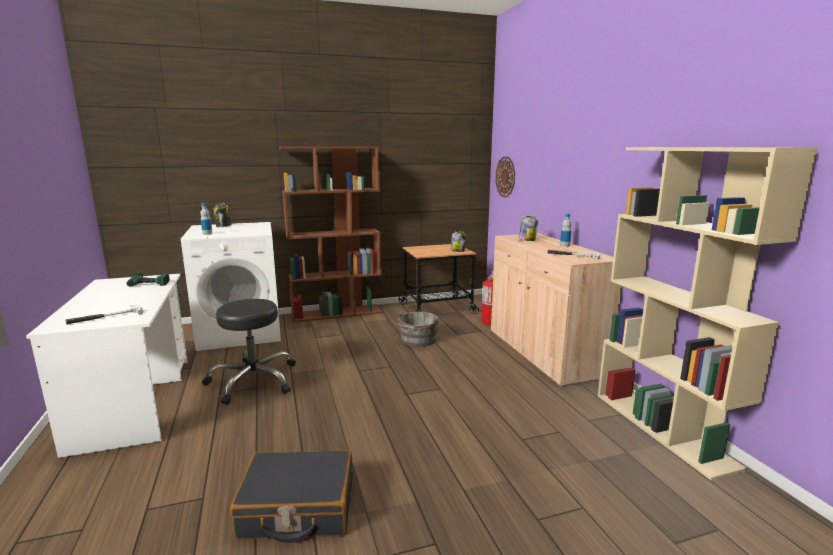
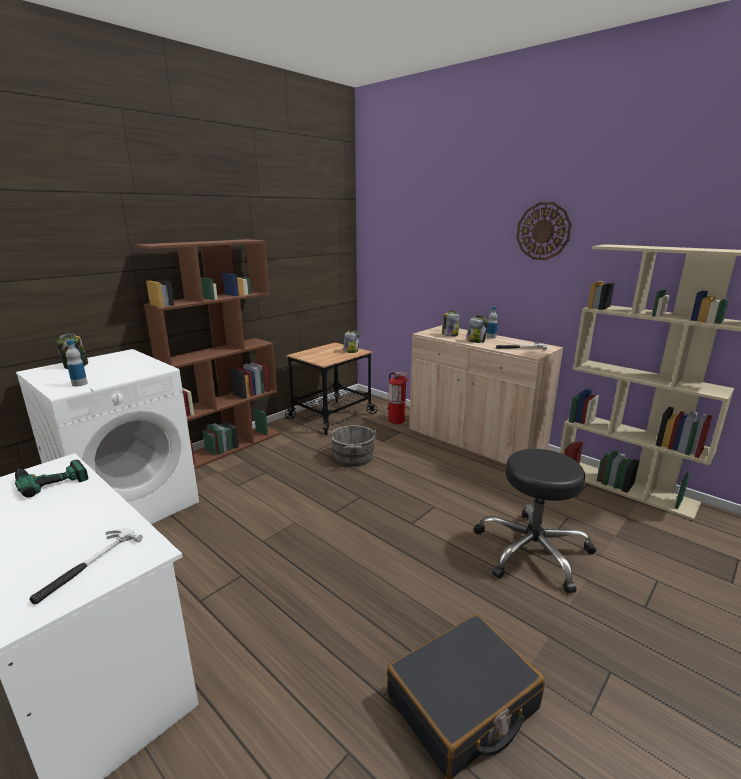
camera: 30 degrees left, 5 degrees up
black stool [202,299,296,405] -> black stool moved to [473,449,596,594]
wall clock [495,157,515,198] -> wall clock moved to [516,202,572,260]
none -> jar [466,315,488,343]

